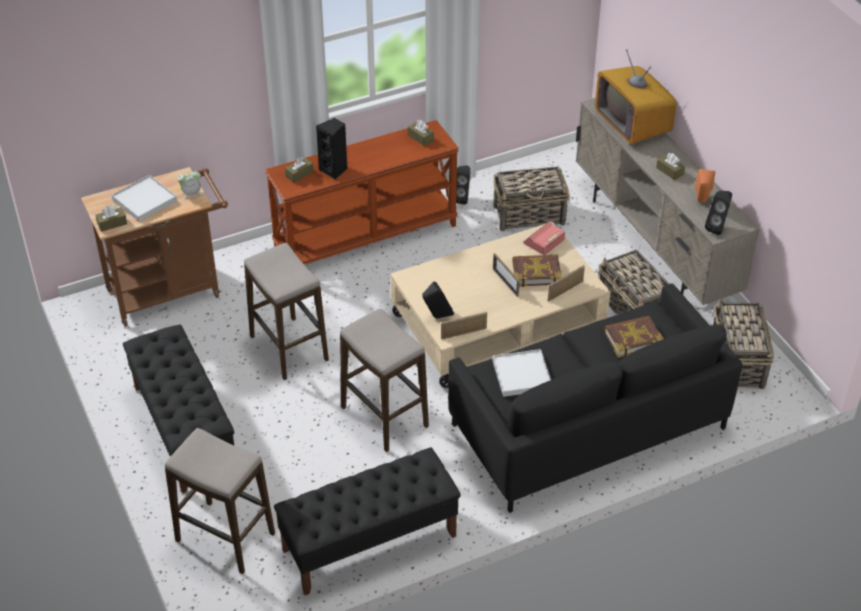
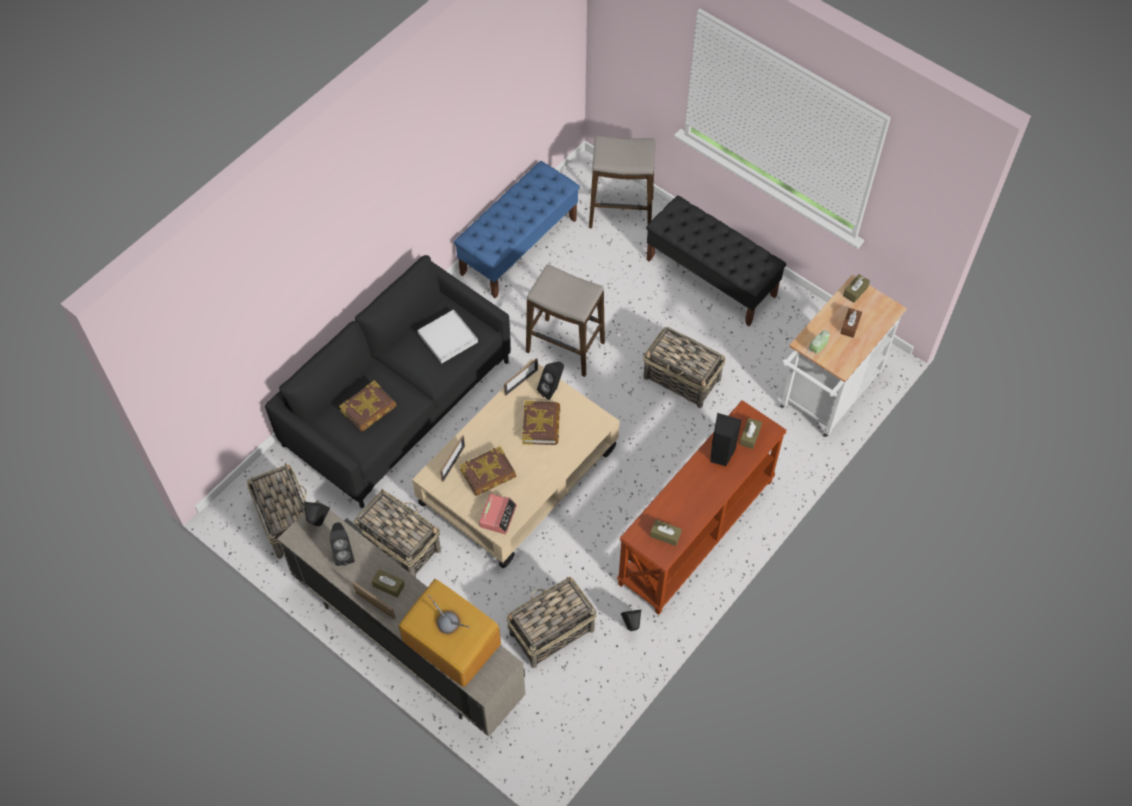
camera: 155 degrees right, 15 degrees up
brown cart [81,167,228,327] -> white cart [778,275,907,437]
white tray [112,175,177,222] -> brown tissue box [840,308,862,338]
stool [244,243,329,380] -> basket [643,327,725,408]
black bench [274,447,461,595] -> blue bench [454,161,580,299]
picture frame [493,253,520,297] -> picture frame moved to [353,582,395,619]
orange speaker [695,169,715,203] -> black speaker [330,523,355,566]
none -> book [522,401,560,445]

